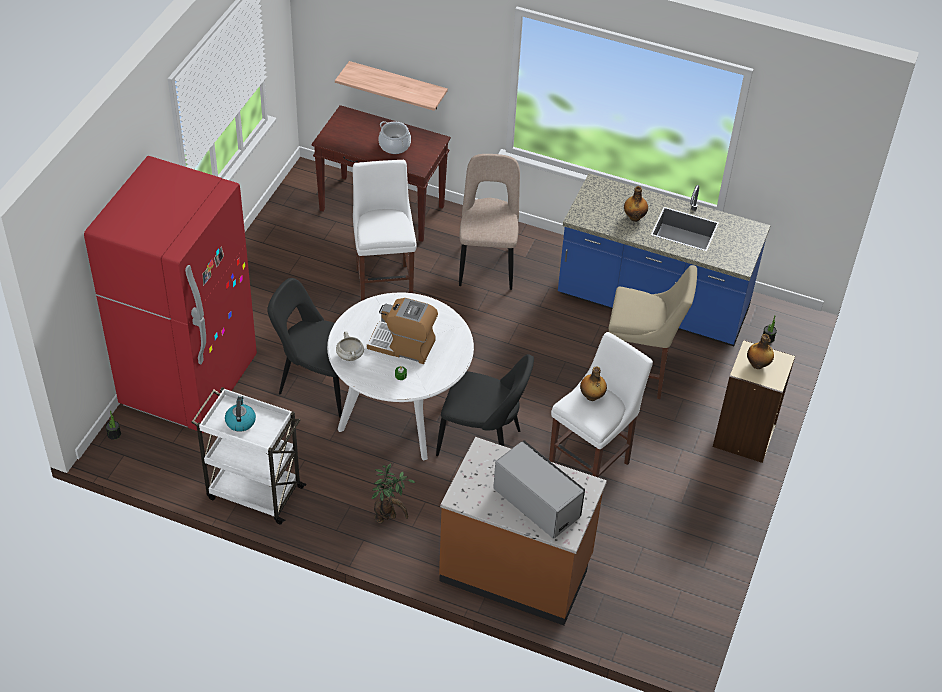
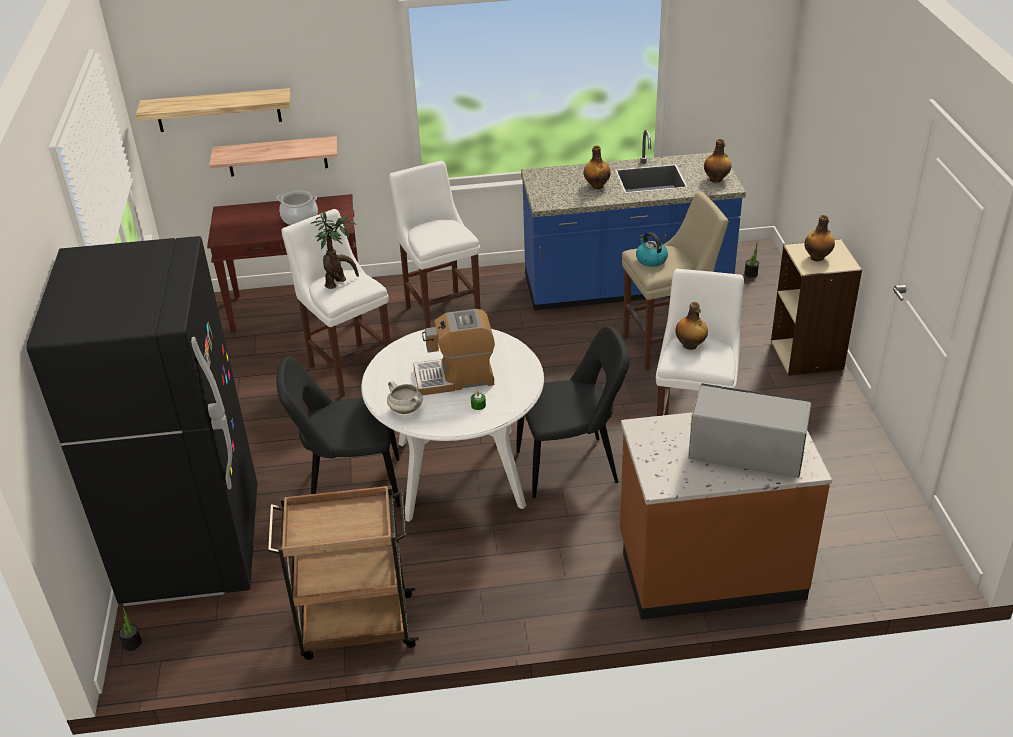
camera: 25 degrees left, 10 degrees down
red fridge [84,156,257,433] -> black fridge [26,236,257,606]
white cart [191,387,307,524] -> brown cart [267,485,419,660]
kettle [225,396,256,432] -> kettle moved to [636,232,668,267]
potted plant [372,464,415,523] -> potted plant moved to [310,211,359,289]
beige chair [459,154,520,290] -> white stool [389,161,481,328]
none -> shelf [136,88,291,132]
none -> bottle [704,139,731,183]

